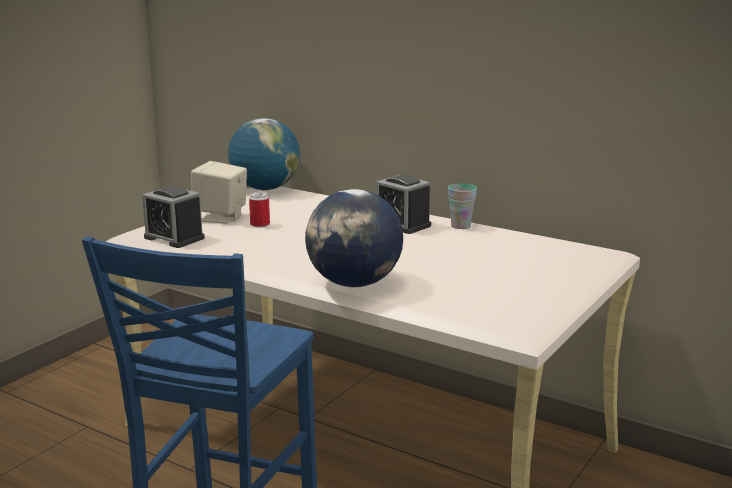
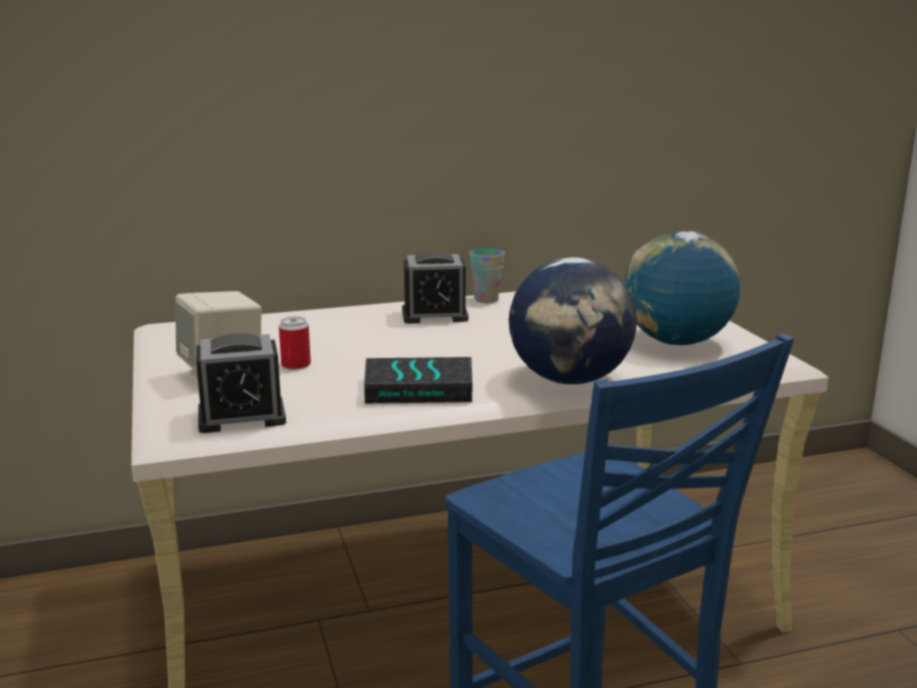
camera: 50 degrees left, 0 degrees up
globe [228,118,300,190] -> globe moved to [624,231,740,345]
none -> book [364,357,472,404]

